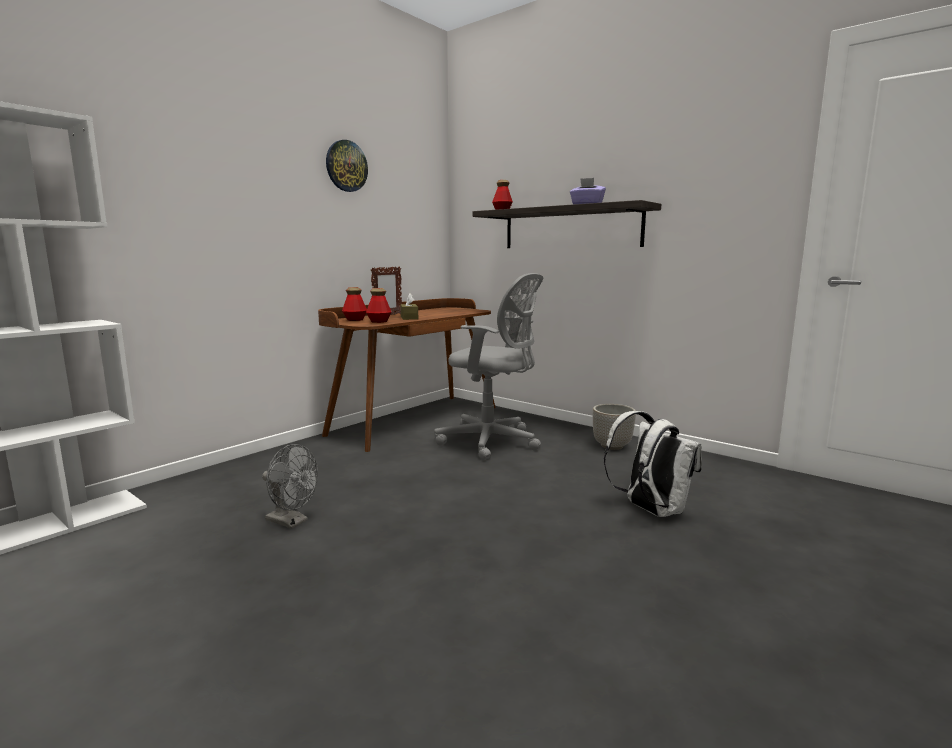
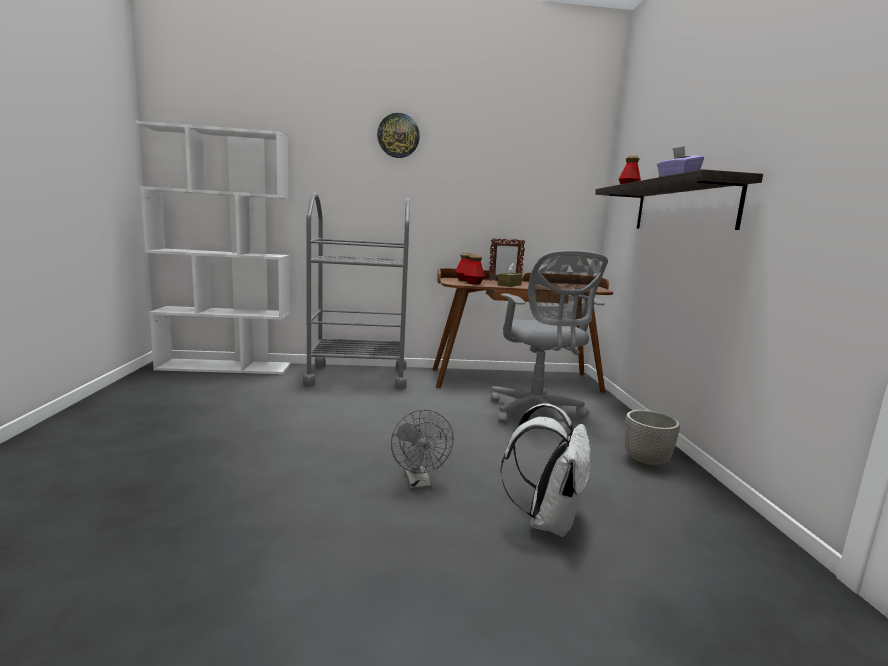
camera: 45 degrees right, 0 degrees up
grey fan [262,444,318,529] -> grey fan moved to [391,409,454,490]
wall clock [326,140,368,192] -> wall clock moved to [377,113,420,158]
none -> grey cart [303,193,410,390]

